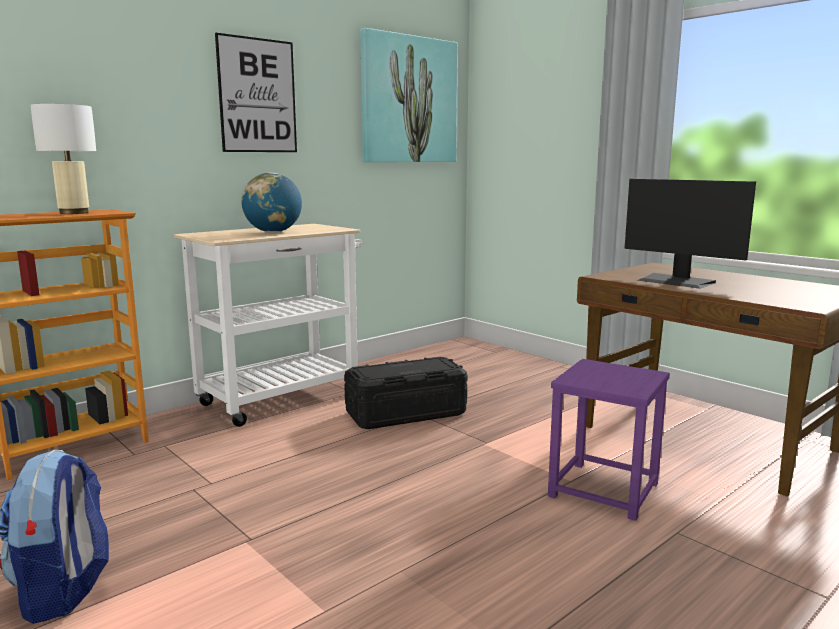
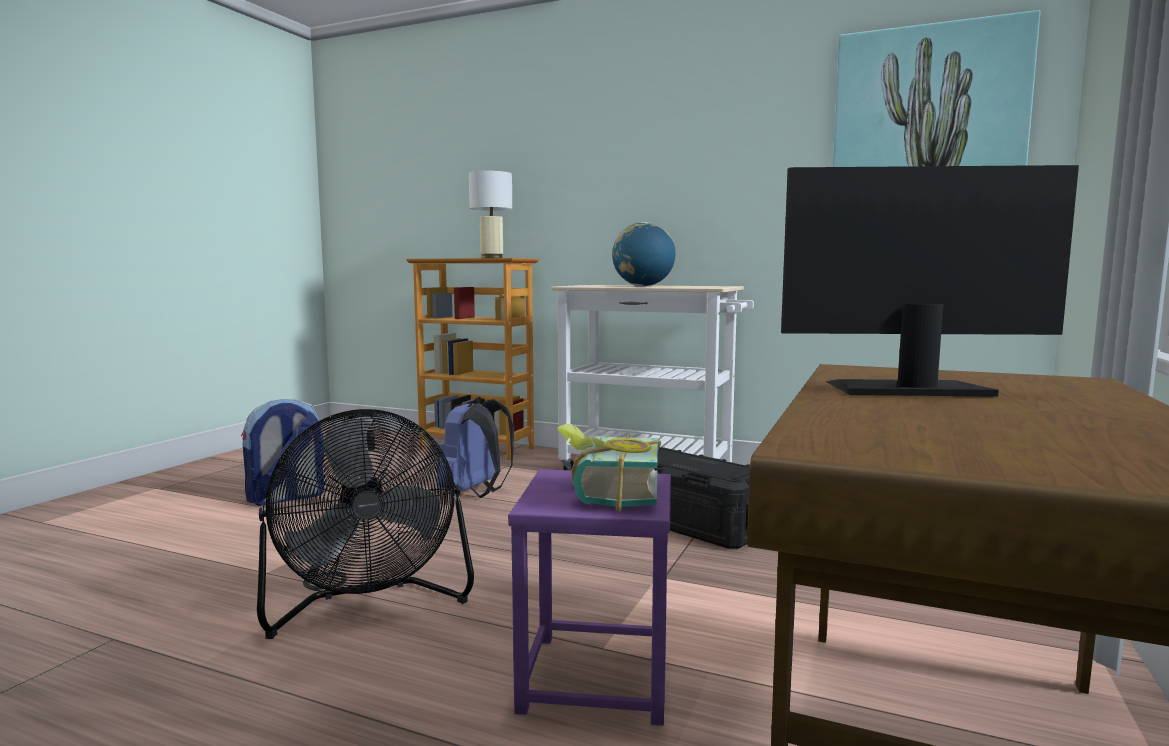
camera: 65 degrees right, 5 degrees down
picture [215,33,297,152] -> none
monitor [624,179,756,289] -> monitor turned 75 degrees clockwise [781,165,1079,397]
none -> black fan [257,409,474,639]
none -> blue backpack [437,397,514,498]
none -> book [557,424,661,511]

